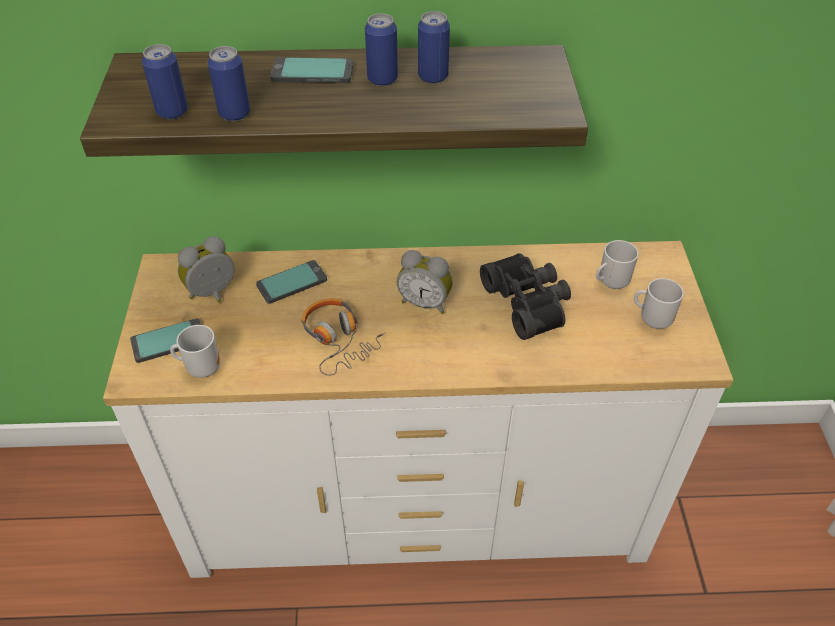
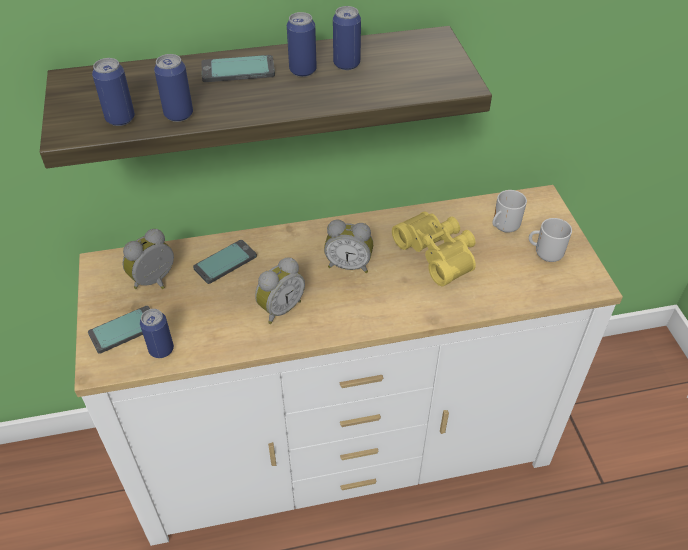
camera: 10 degrees left, 0 degrees up
mug [170,325,220,378] -> can [140,309,174,358]
headphones [302,298,386,376] -> alarm clock [255,258,305,324]
black binoculars [480,253,571,340] -> yellow binoculars [392,212,476,286]

